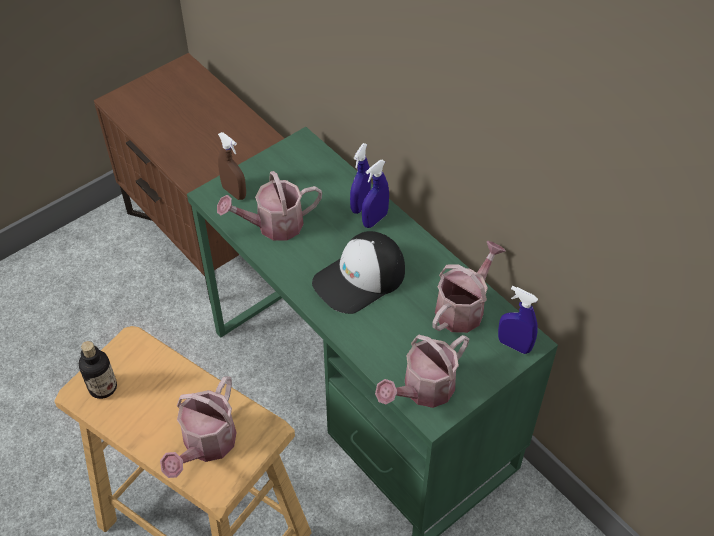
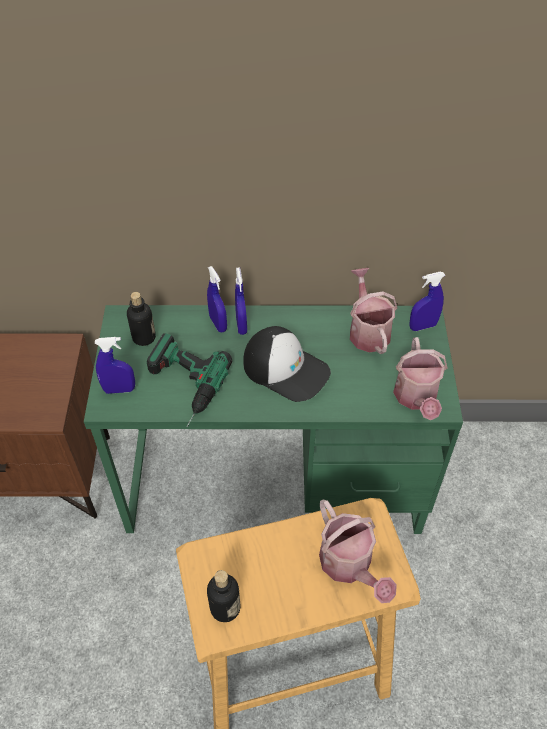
camera: 50 degrees left, 0 degrees up
watering can [217,171,322,241] -> power drill [147,333,232,427]
brown spray bottle [218,132,246,200] -> blue spray bottle [95,337,135,394]
cap [312,231,405,314] -> cap turned 60 degrees counterclockwise [243,326,331,402]
none -> bottle [127,292,156,346]

